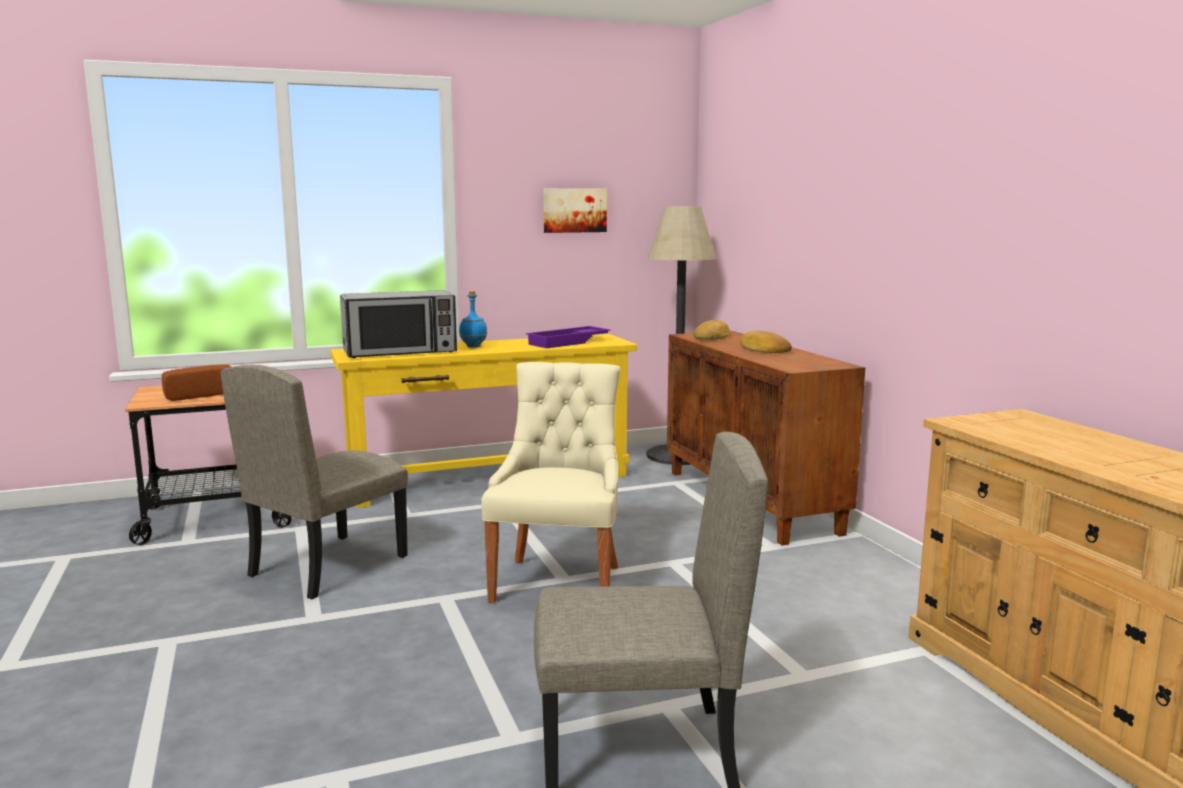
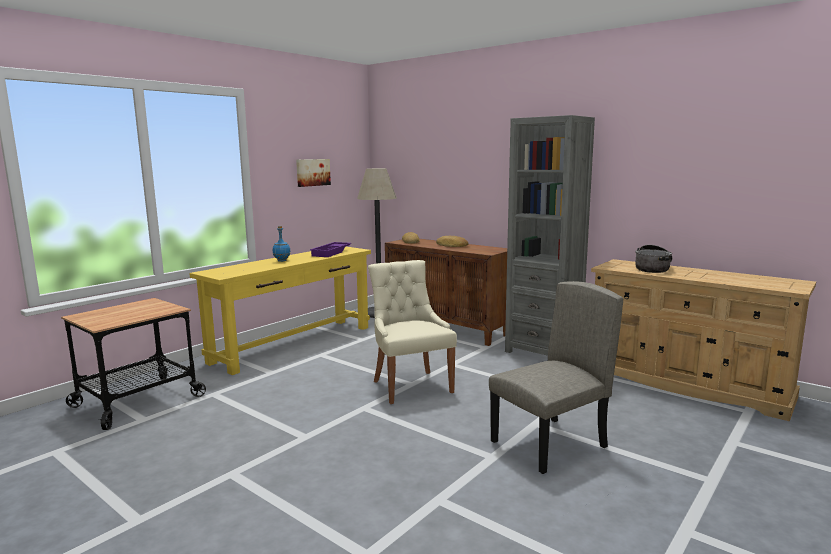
camera: 30 degrees left, 0 degrees up
bread [162,364,232,401] -> none
beige chair [221,365,408,599] -> none
microwave [340,290,457,358] -> none
none -> grey bookcase [505,115,595,356]
none -> cooking pot [635,245,672,273]

